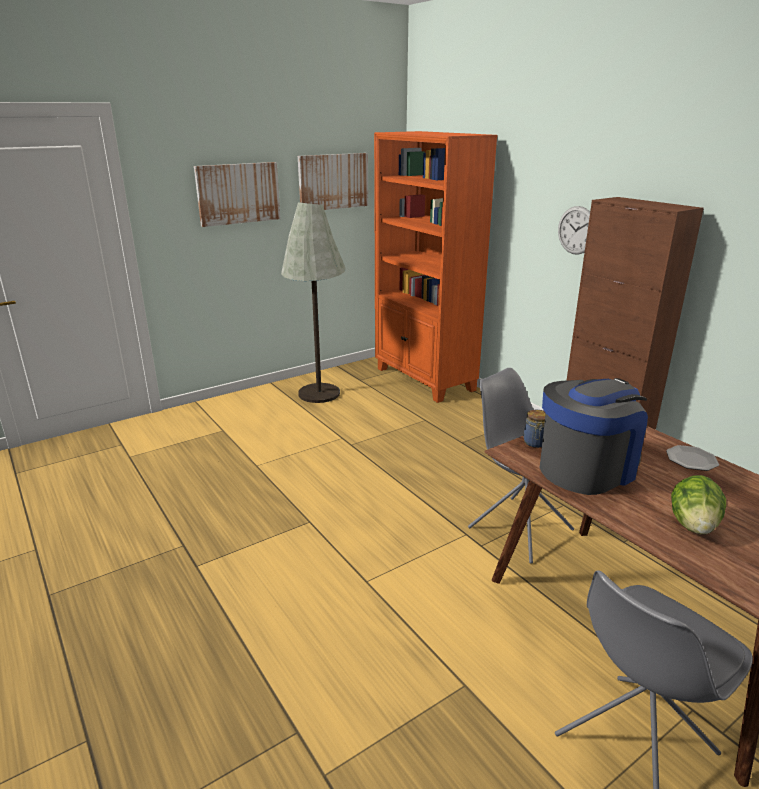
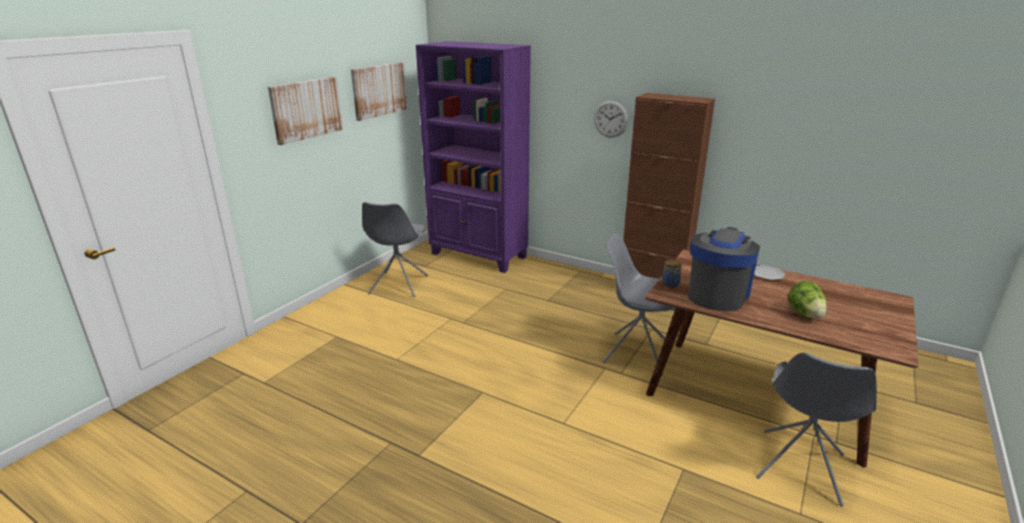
camera: 25 degrees left, 0 degrees up
grey floor lamp [281,202,346,403] -> grey chair [362,202,429,297]
orange bookcase [374,131,498,403] -> purple bookcase [416,41,531,273]

